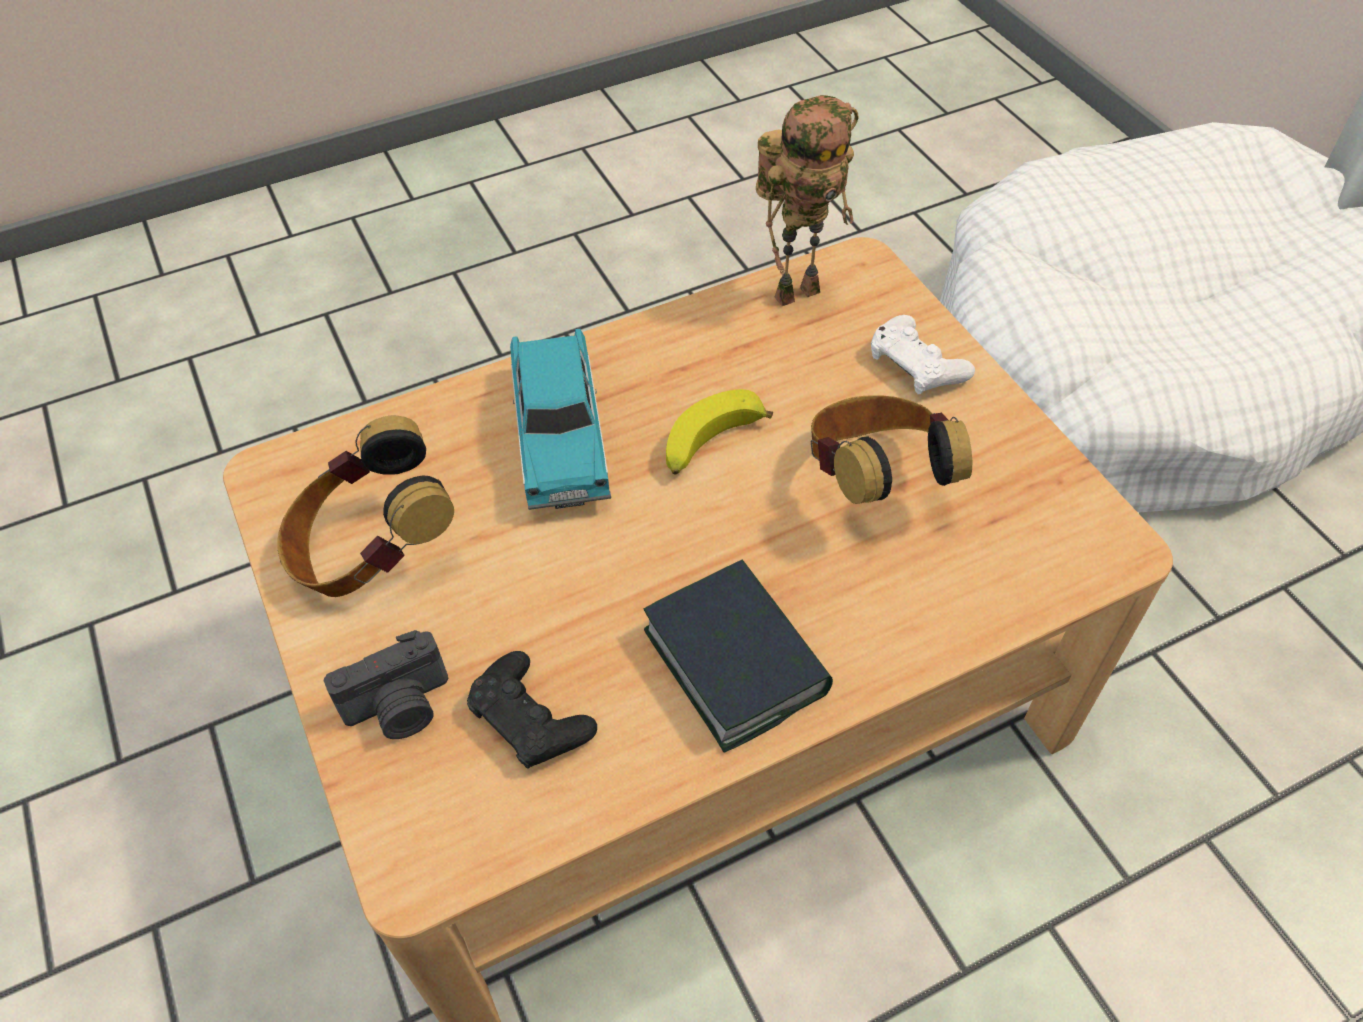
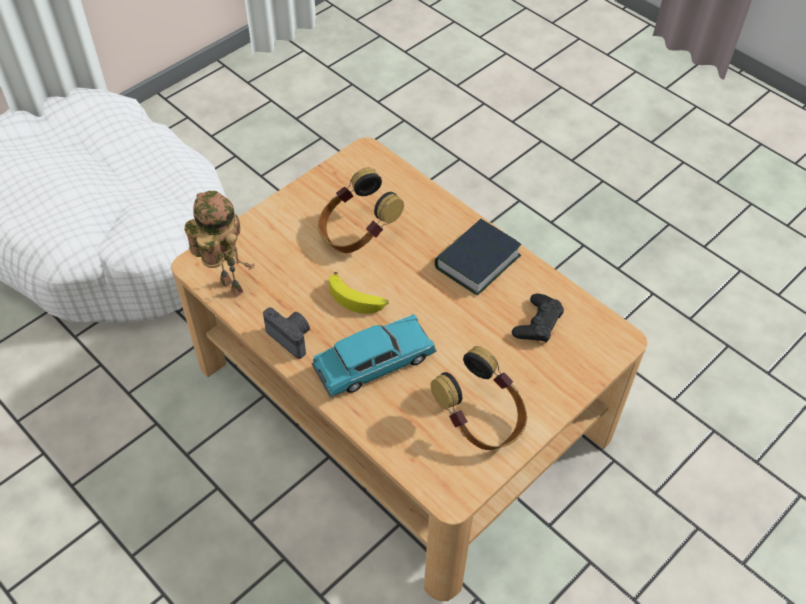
camera: 110 degrees left, 0 degrees up
camera [324,630,448,739] -> camera moved to [263,307,310,359]
white game controller [871,315,975,394] -> none

